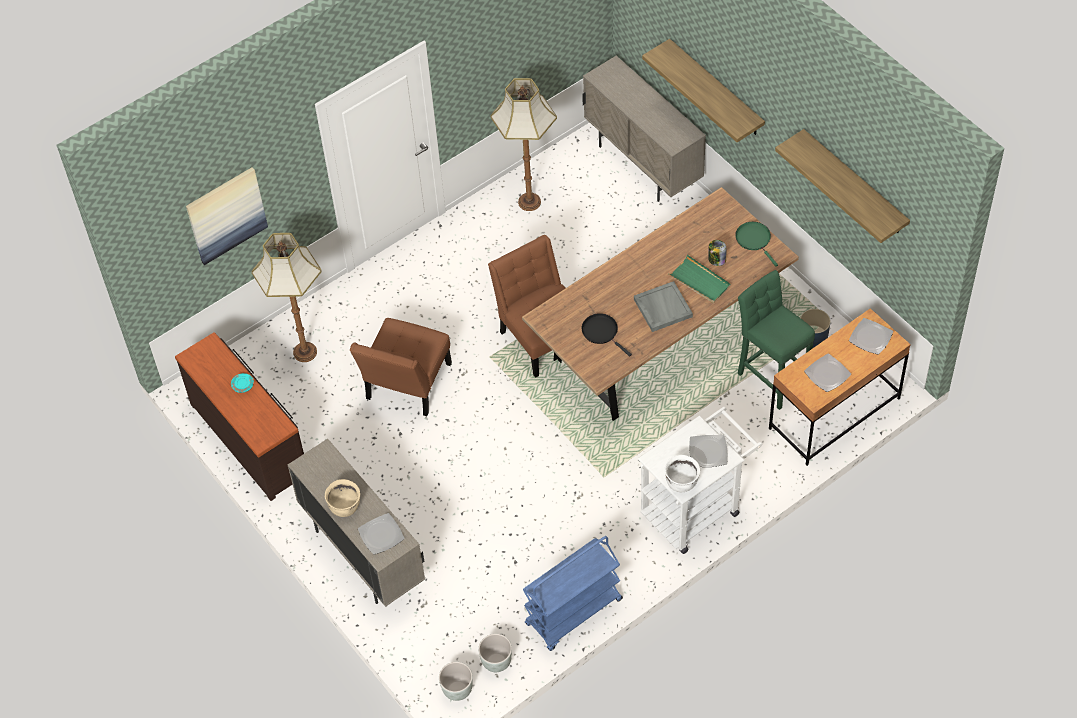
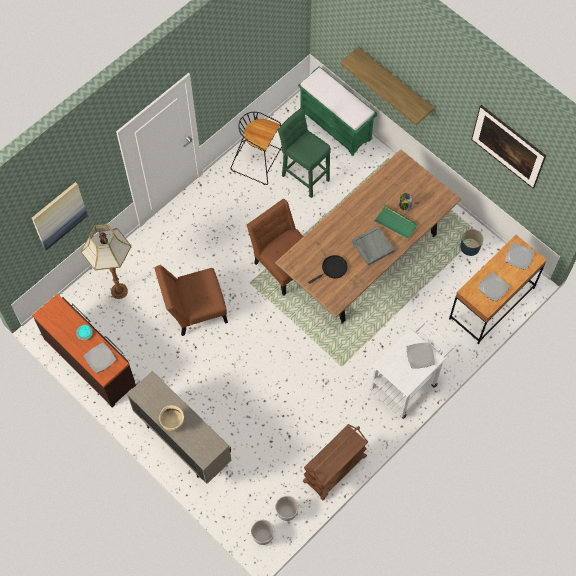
camera: 10 degrees left, 10 degrees up
brown chair [350,318,452,416] -> brown chair turned 60 degrees clockwise [154,265,228,336]
plate [358,513,404,555] -> plate moved to [84,343,116,373]
floor lamp [490,78,557,211] -> black stool [230,112,282,185]
blue cart [523,536,623,651] -> brown cart [303,424,368,501]
beige cabinet [582,56,706,202] -> green bench [298,66,377,156]
black frying pan [582,313,632,357] -> black frying pan turned 105 degrees clockwise [308,255,348,284]
white cooking pot [665,455,700,492] -> none
green frying pan [735,222,778,267] -> none
green stool [738,270,815,410] -> green stool moved to [278,108,331,198]
shelf [775,129,910,243] -> picture [471,105,546,189]

